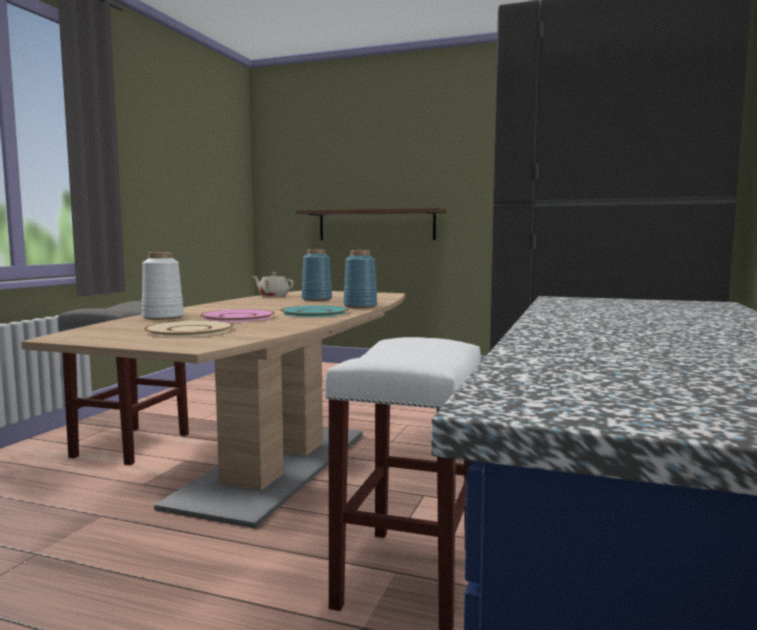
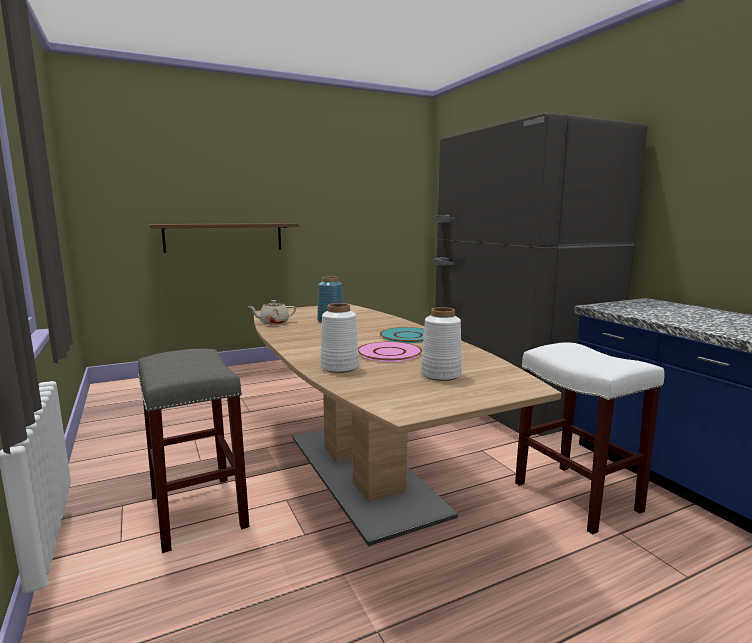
camera: 45 degrees left, 5 degrees up
beige plate [144,320,233,337] -> white vase [421,307,462,381]
blue vase [343,250,377,308] -> none

